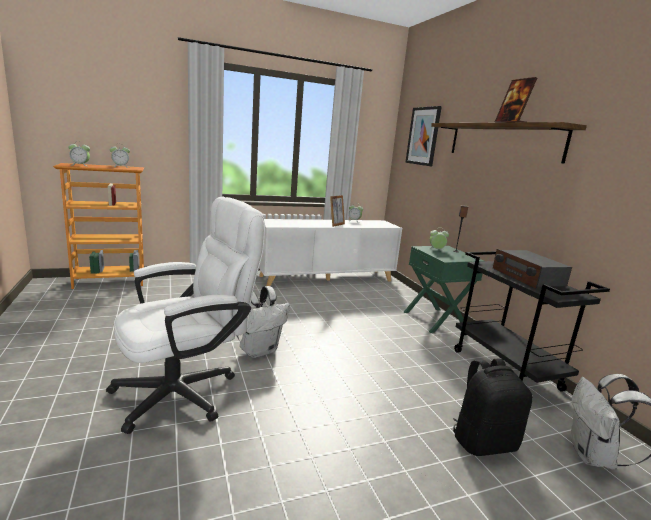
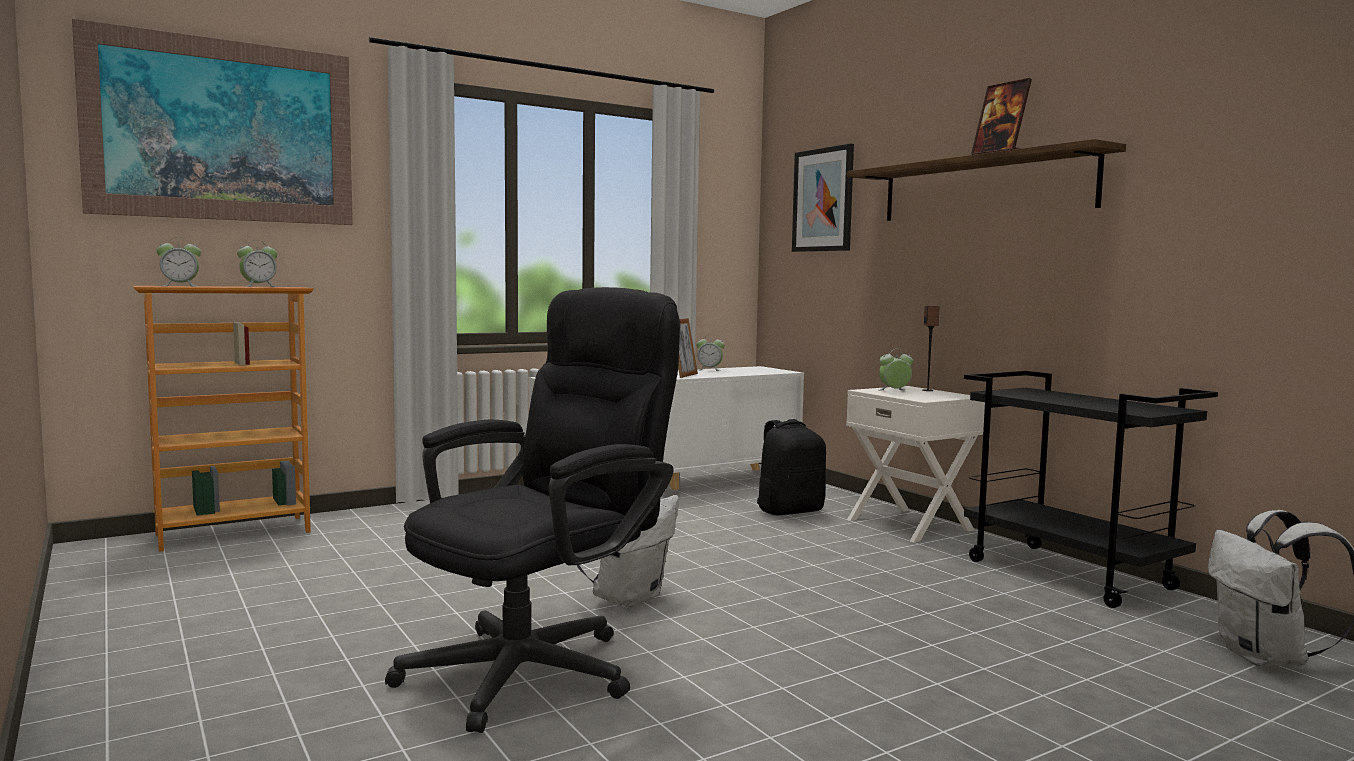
camera: 10 degrees left, 10 degrees down
white office chair [106,197,265,434] -> black office chair [385,287,680,733]
green nightstand [404,246,484,333] -> white nightstand [846,386,985,542]
black backpack [453,358,533,456] -> black backpack moved to [757,419,826,515]
radio [493,249,572,289] -> none
none -> picture [72,19,353,225]

